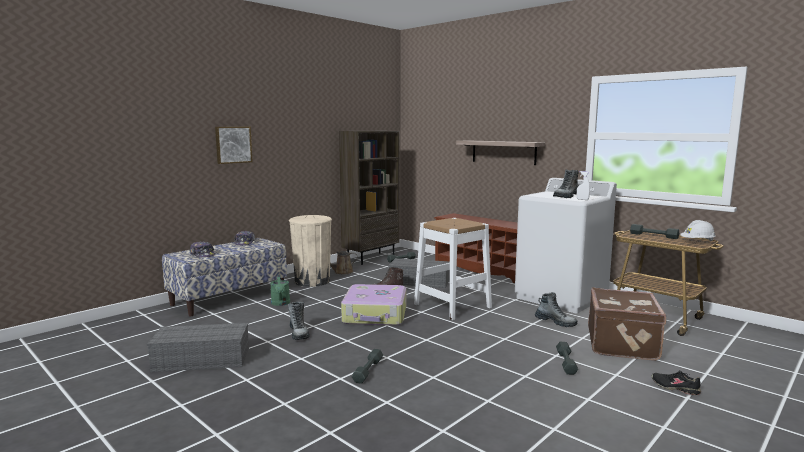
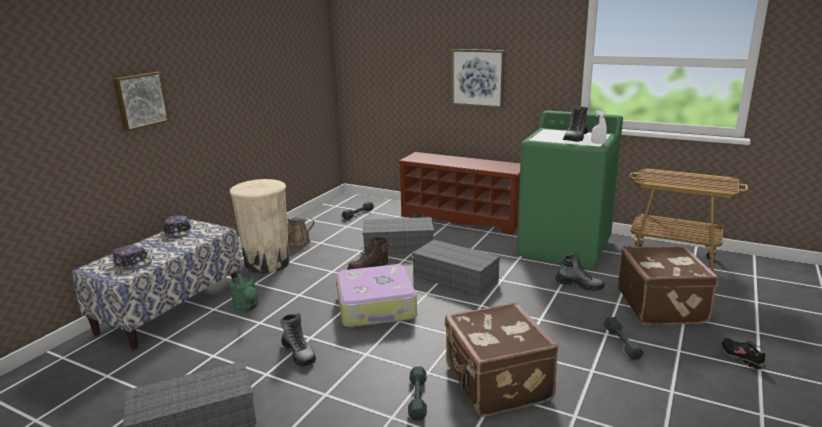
camera: 15 degrees left, 10 degrees up
brown bookcase [339,131,399,265] -> none
white stool [414,218,492,320] -> grey storage box [412,240,500,296]
shelf [456,140,545,165] -> picture [451,49,505,108]
white washing machine [515,178,617,313] -> green washing machine [517,110,623,269]
grey dumbbell [630,224,679,239] -> none
black shoe [652,370,701,395] -> black shoe turned 45 degrees clockwise [722,338,765,370]
white hard hat [680,220,716,241] -> none
none -> brown suitcase [445,302,558,417]

